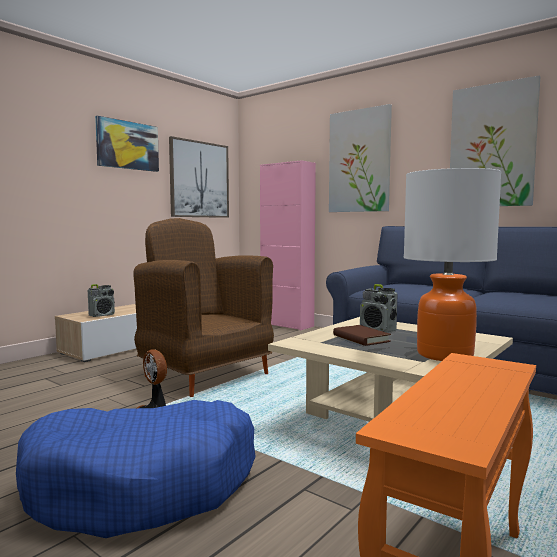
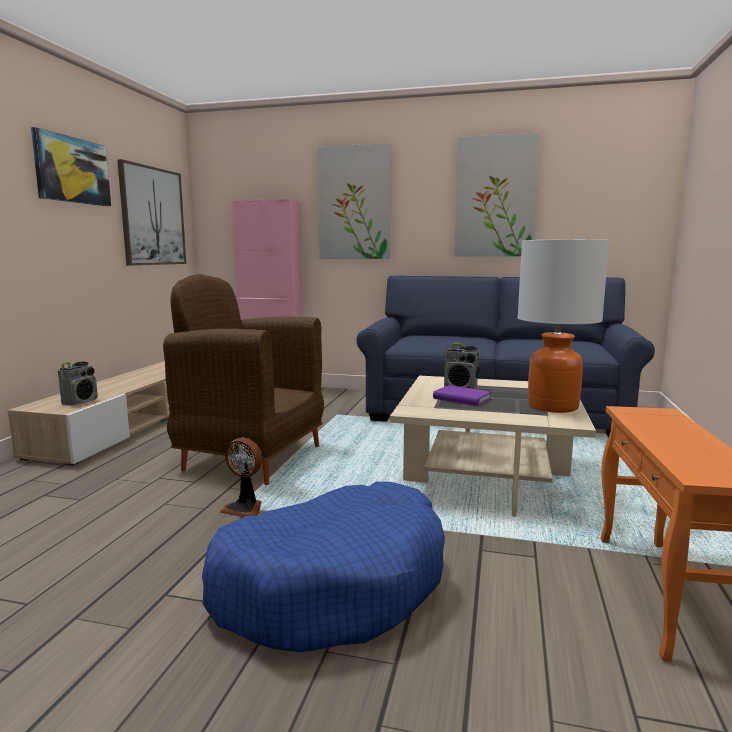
camera: 25 degrees left, 5 degrees up
brown book [333,325,391,346] -> purple book [433,385,492,406]

